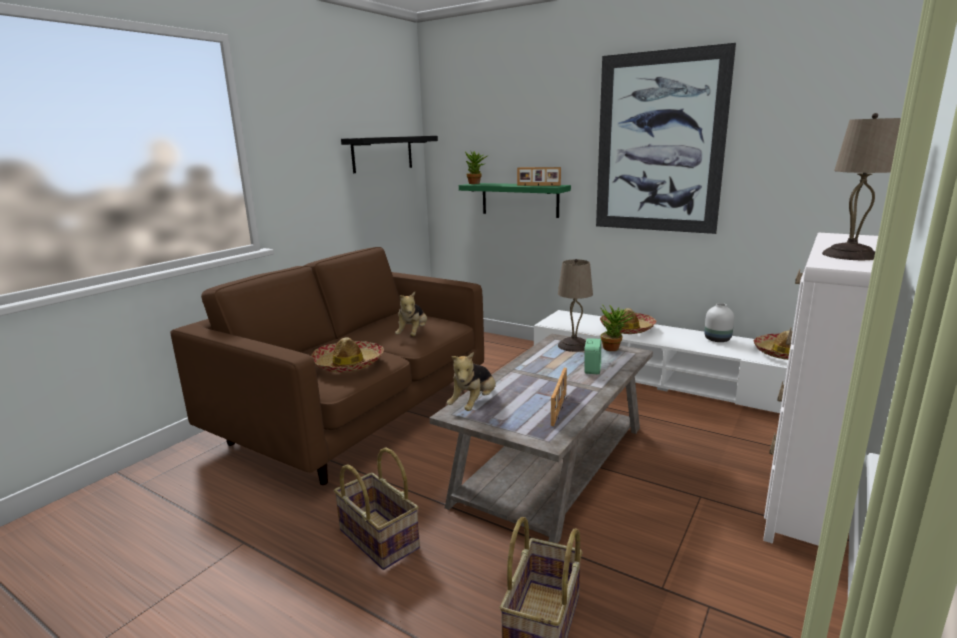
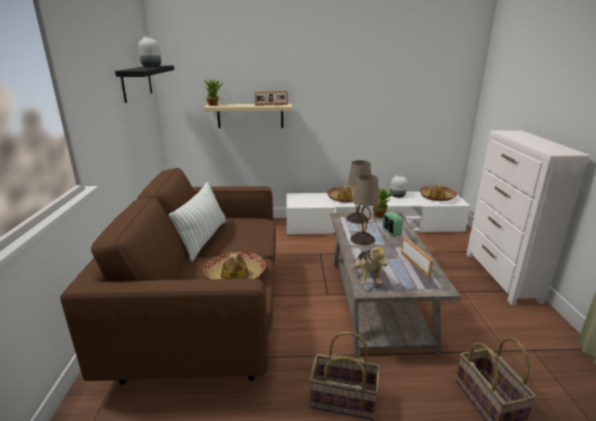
camera: 35 degrees left, 5 degrees up
plush toy [395,292,427,336] -> none
green shelf [459,183,571,218] -> beige shelf [204,104,292,128]
picture [596,43,736,234] -> none
beige table lamp [822,113,901,260] -> beige table lamp moved to [351,174,379,245]
none -> white vase [138,36,161,67]
none -> pillow [169,182,226,262]

